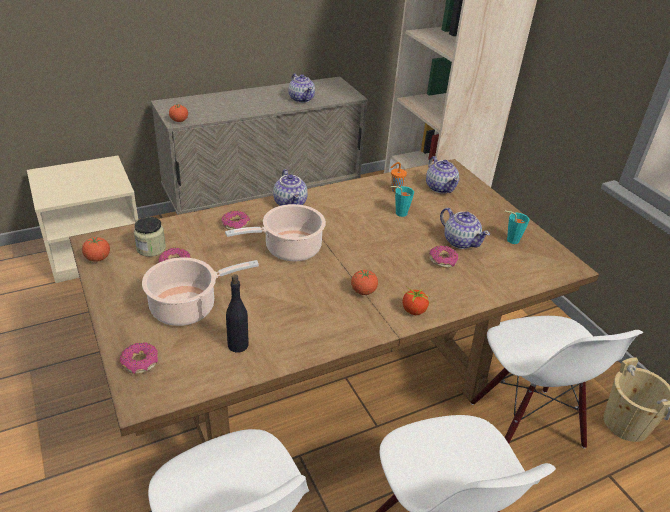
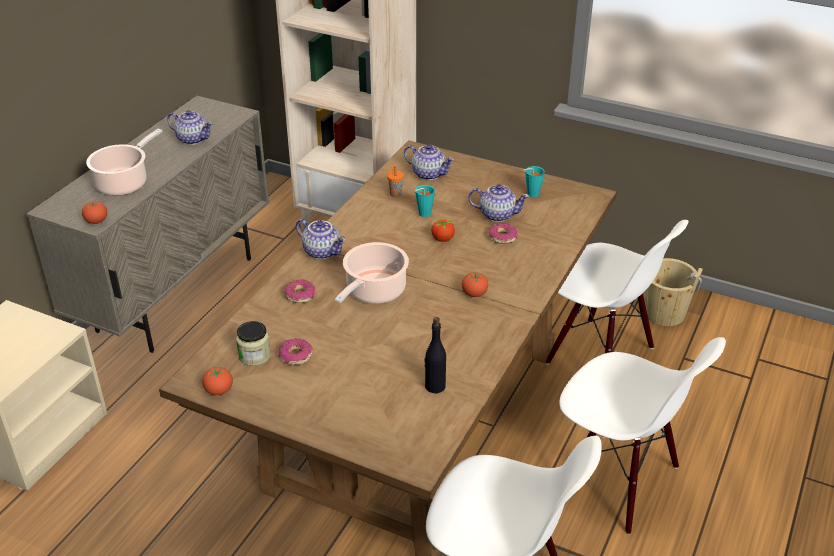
camera: 35 degrees left, 0 degrees up
donut [120,342,158,374] -> none
cooking pot [142,257,259,326] -> cooking pot moved to [86,129,162,196]
tomato [403,286,430,315] -> tomato moved to [430,217,456,242]

